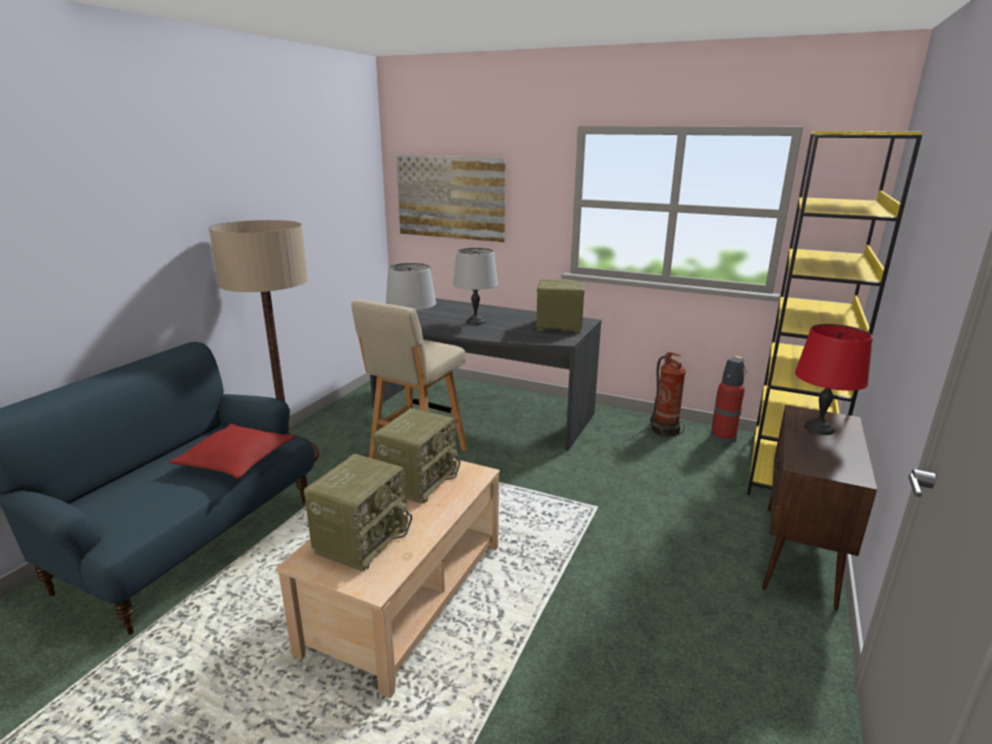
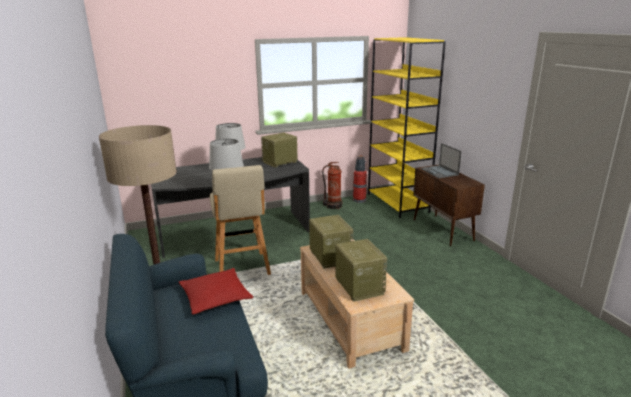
camera: 45 degrees left, 0 degrees up
picture [396,155,505,242] -> none
red table lamp [795,324,873,435] -> laptop [420,143,462,178]

